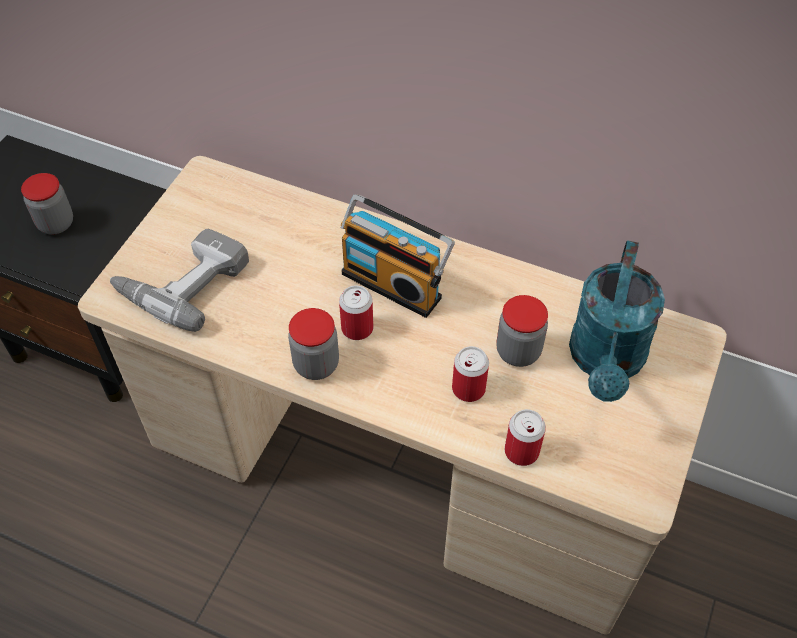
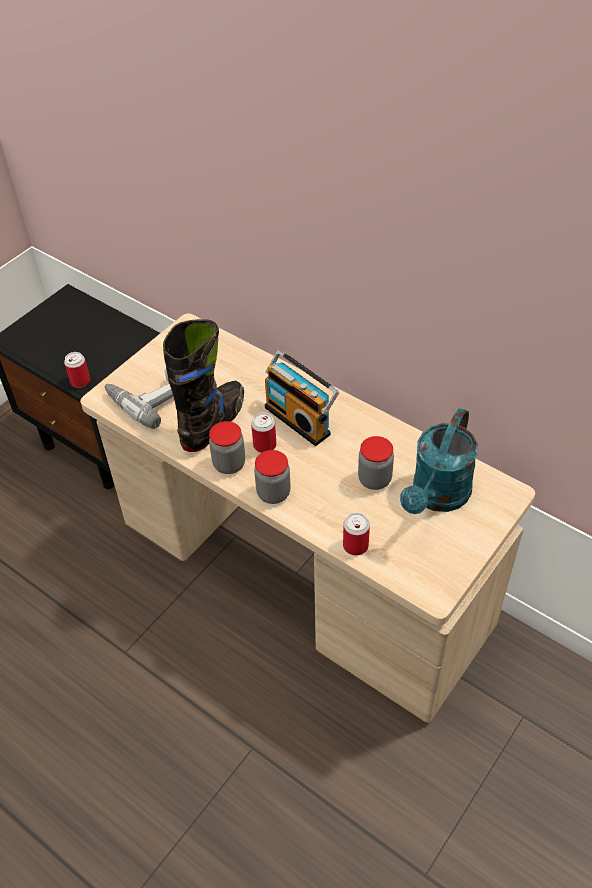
camera: 15 degrees right, 5 degrees down
jar [21,173,73,234] -> jar moved to [254,450,291,504]
can [452,346,489,402] -> can moved to [64,352,90,388]
none -> black boot [163,319,244,452]

